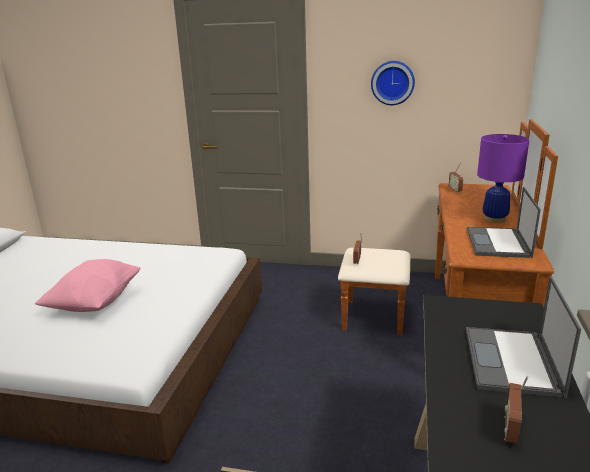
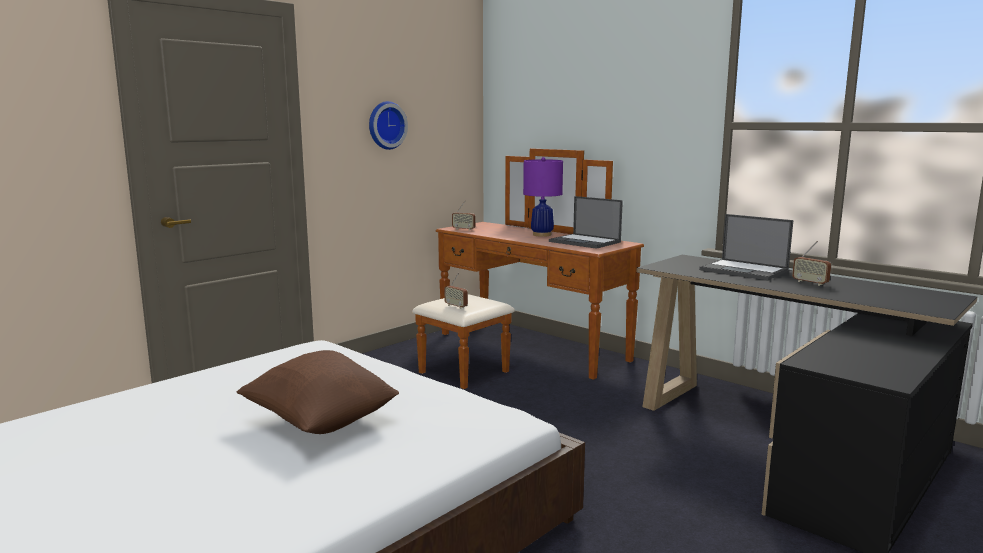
camera: 60 degrees left, 10 degrees down
pink pillow [35,259,141,312] -> brown pillow [236,350,399,434]

